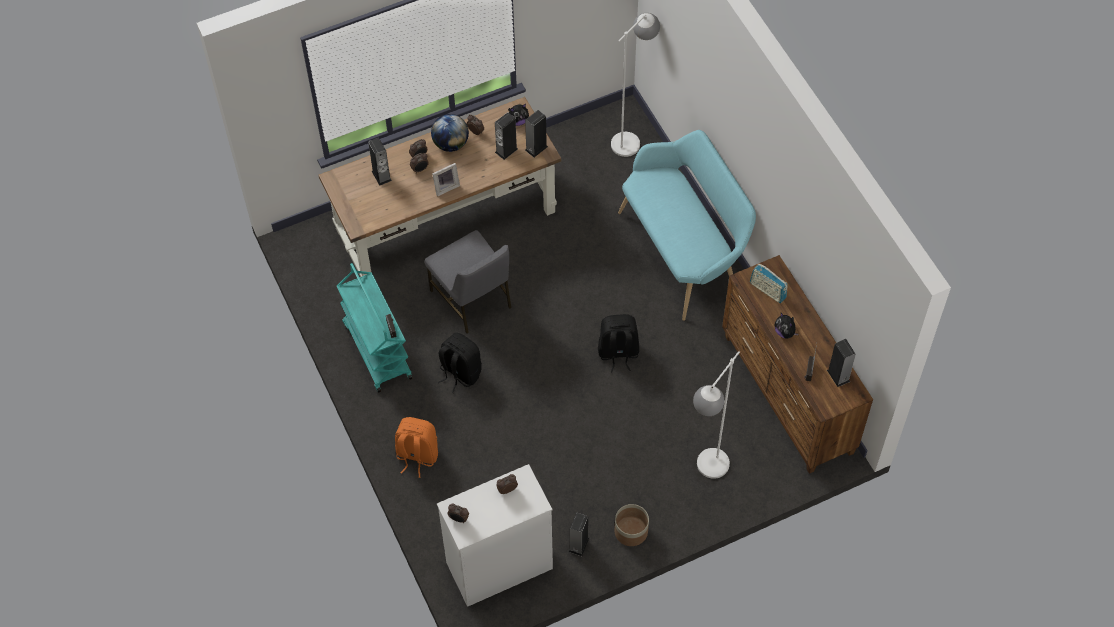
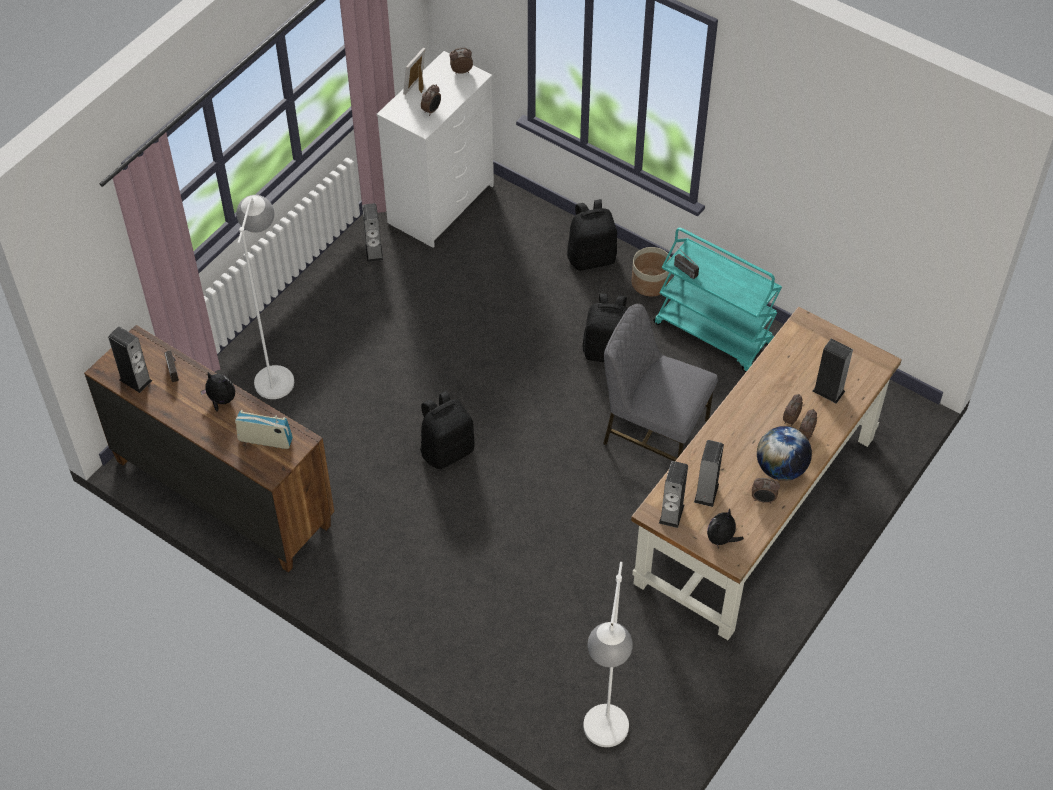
camera: 150 degrees right, 5 degrees down
orange backpack [395,417,438,478] -> black backpack [567,199,617,271]
picture frame [432,163,460,197] -> picture frame moved to [403,48,426,95]
planter [615,504,649,546] -> planter moved to [632,247,671,296]
turquoise bench [618,130,756,321] -> none

